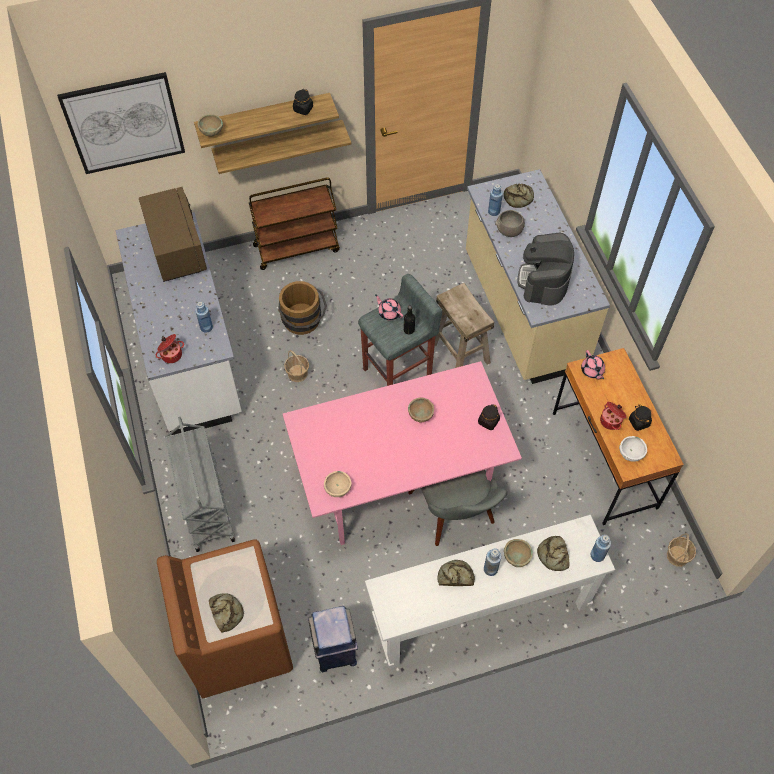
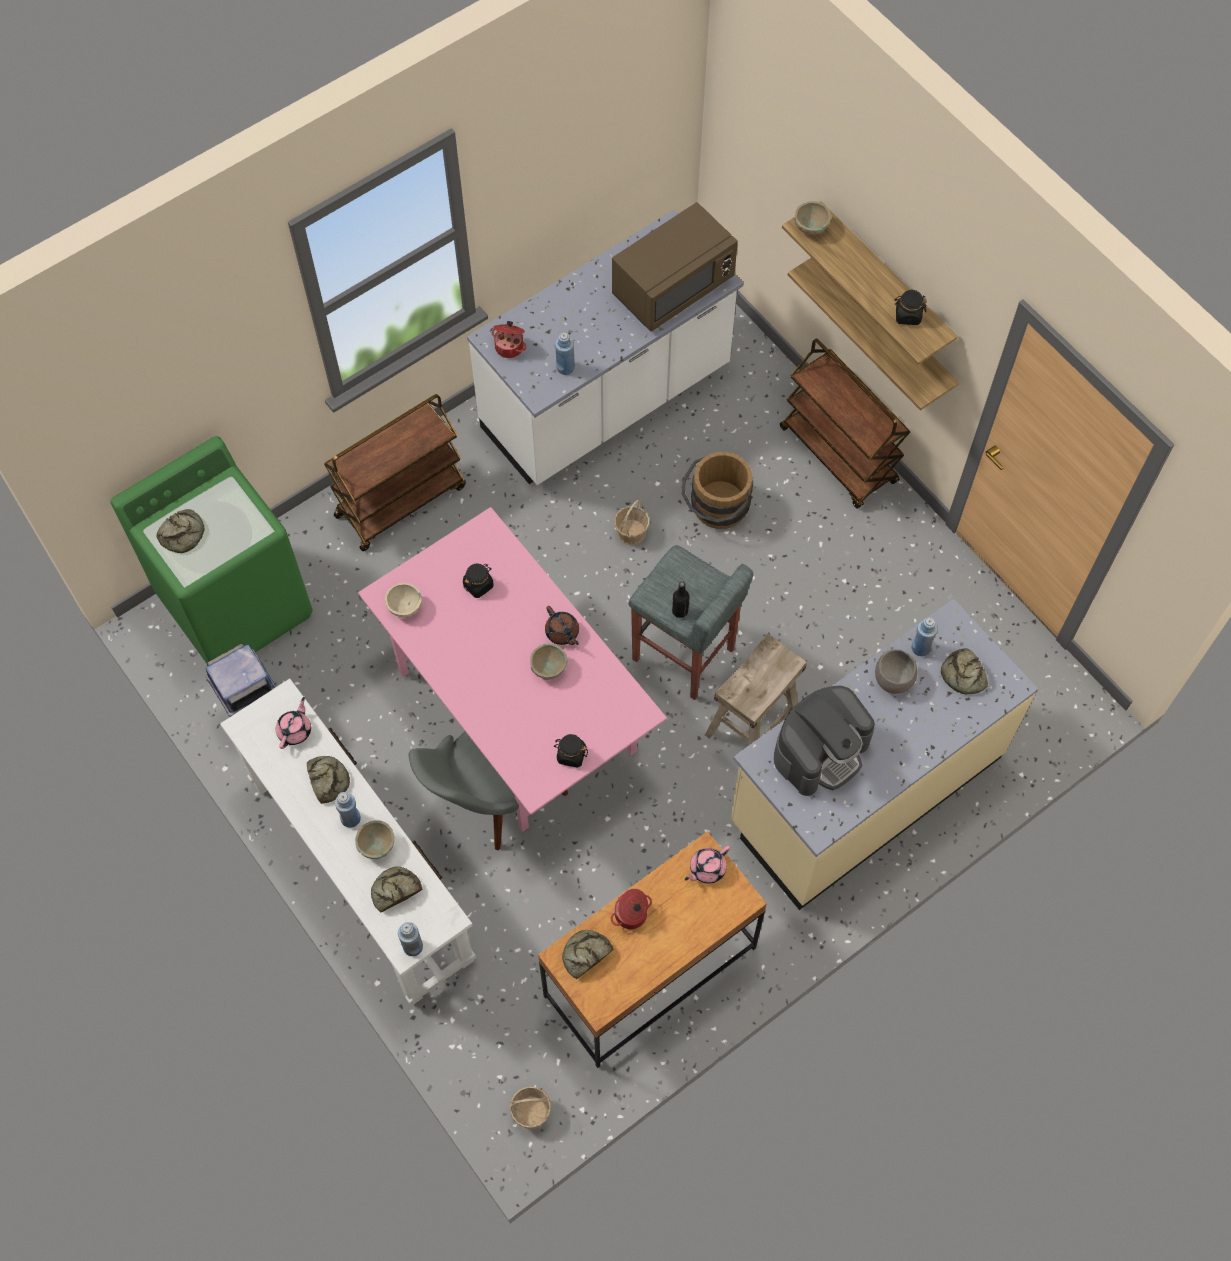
camera: 70 degrees right, 5 degrees up
picture [57,72,185,174] -> none
brown washing machine [157,539,293,699] -> green washing machine [110,436,313,663]
grey cart [165,417,235,552] -> brown cart [324,394,466,551]
pink teapot [375,294,403,320] -> pink teapot moved to [276,697,311,749]
coffee machine [518,232,574,305] -> coffee machine turned 150 degrees clockwise [774,686,875,796]
white bowl [619,436,647,462] -> bread [562,930,614,979]
black jar [629,405,652,431] -> black jar moved to [463,564,494,598]
none -> brown teapot [545,606,579,645]

